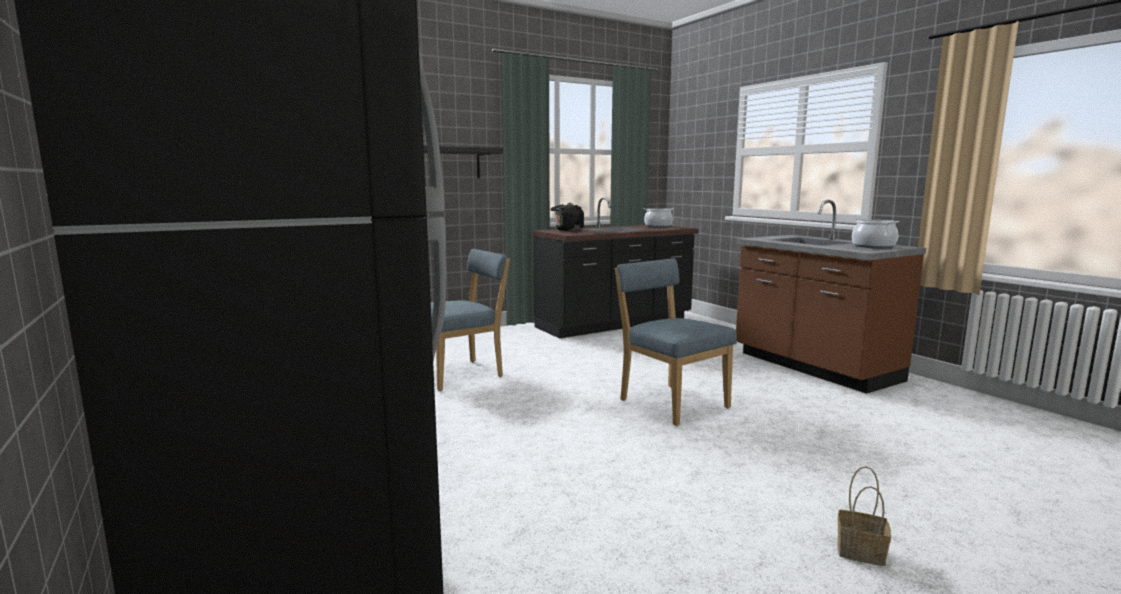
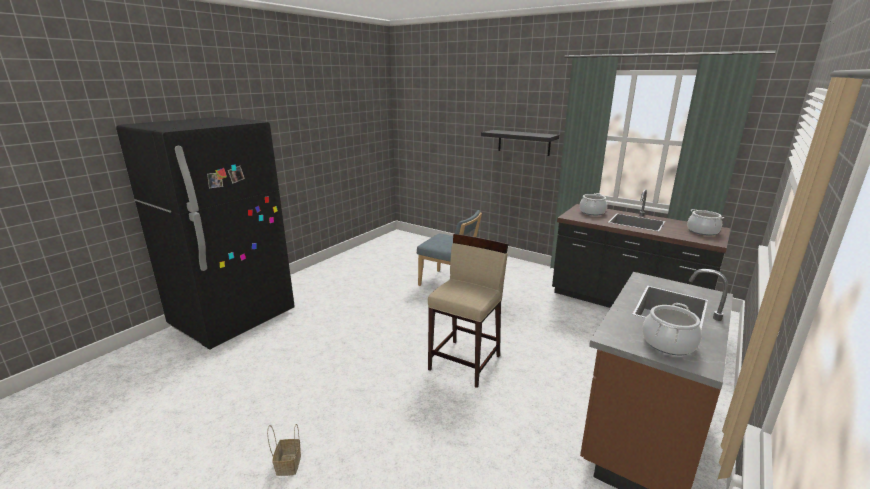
camera: 65 degrees right, 10 degrees up
black kettle [550,203,584,231] -> cooking pot [579,193,607,215]
blue chair [615,258,737,426] -> beige stool [428,234,508,388]

